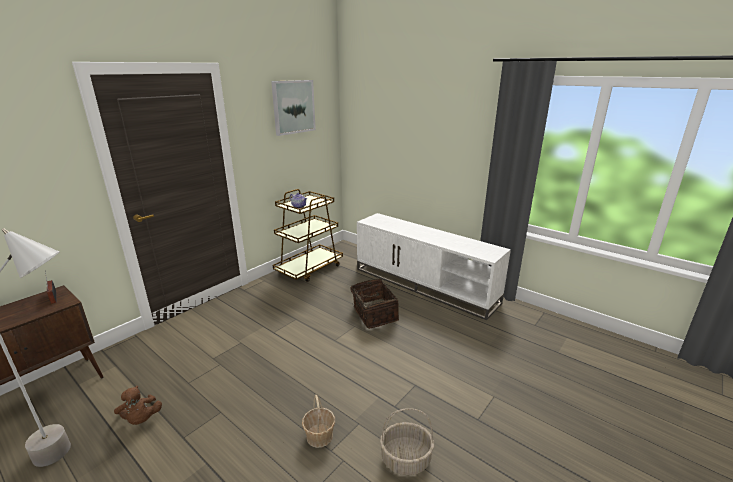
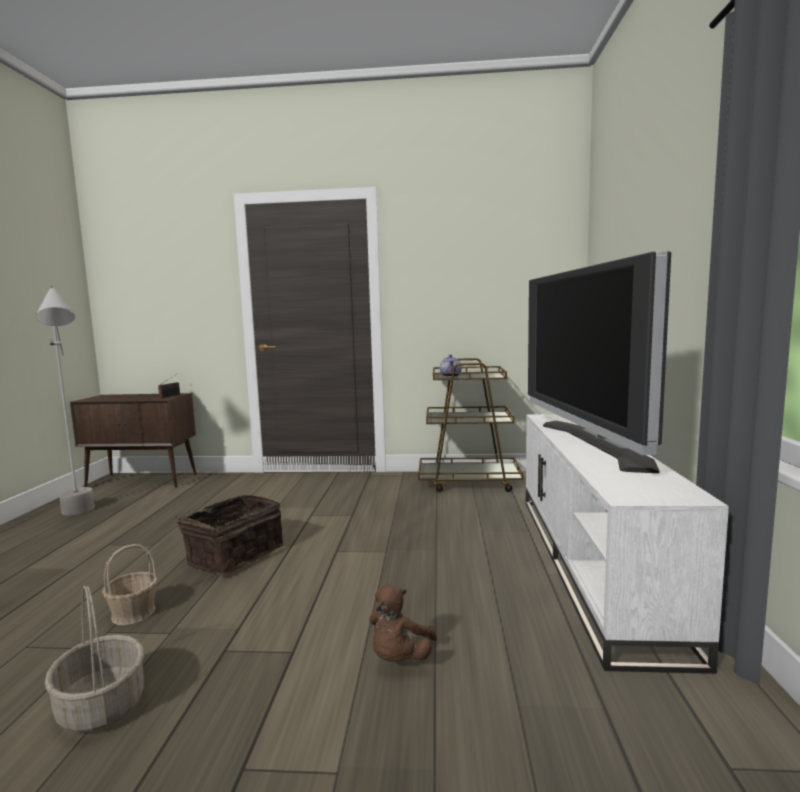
camera: 55 degrees right, 15 degrees down
brown plush toy [114,386,162,425] -> brown plush toy moved to [369,584,437,662]
picture [271,80,316,136] -> none
basket [350,279,399,329] -> basket moved to [174,495,283,576]
none -> television [528,251,671,473]

